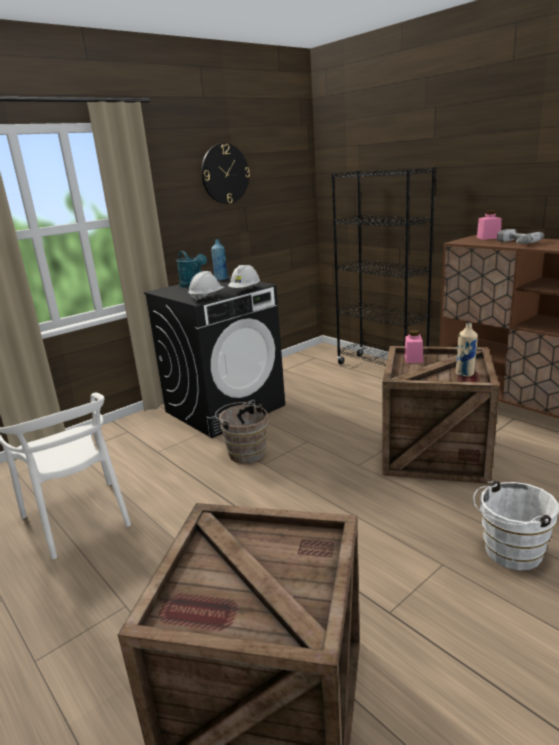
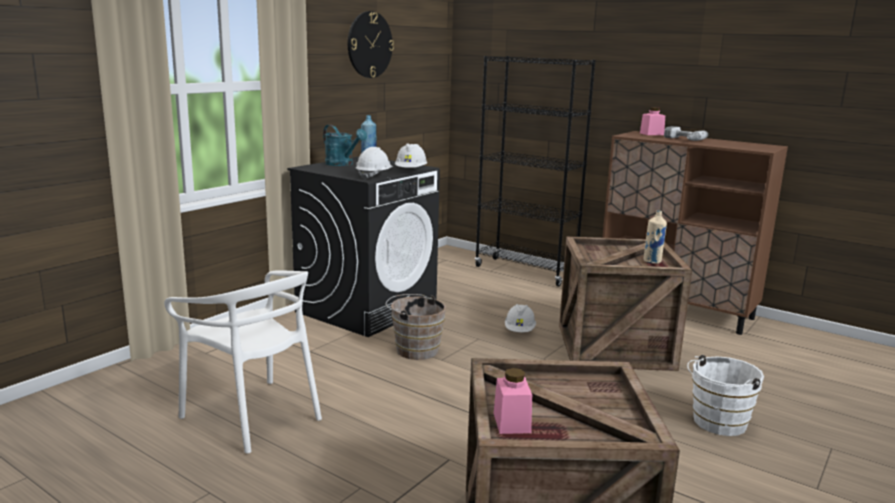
camera: 15 degrees left, 5 degrees down
pink jar [404,330,423,363] -> pink jar moved to [494,368,532,434]
none -> white hard hat [505,304,536,332]

